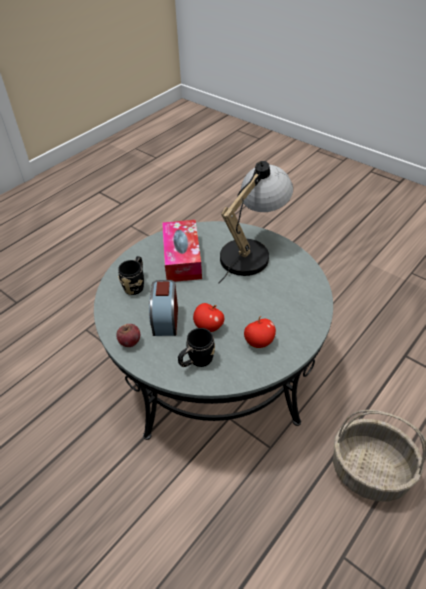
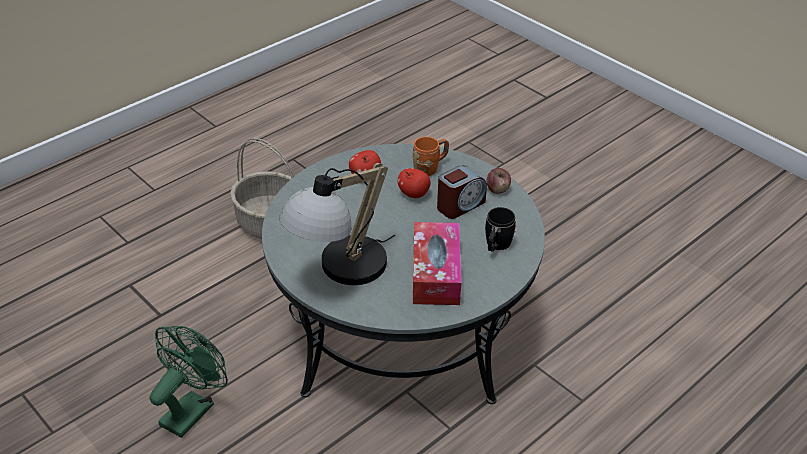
camera: 175 degrees left, 5 degrees down
alarm clock [149,280,178,336] -> alarm clock turned 45 degrees clockwise [437,165,487,219]
black mug [178,328,215,367] -> orange mug [412,137,449,176]
none -> green fan [149,326,228,438]

